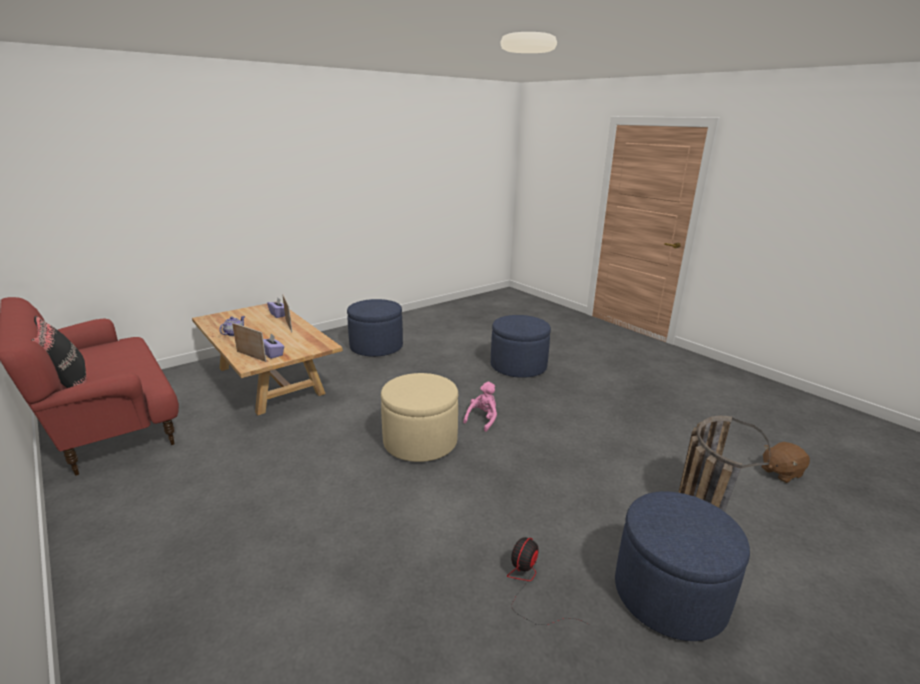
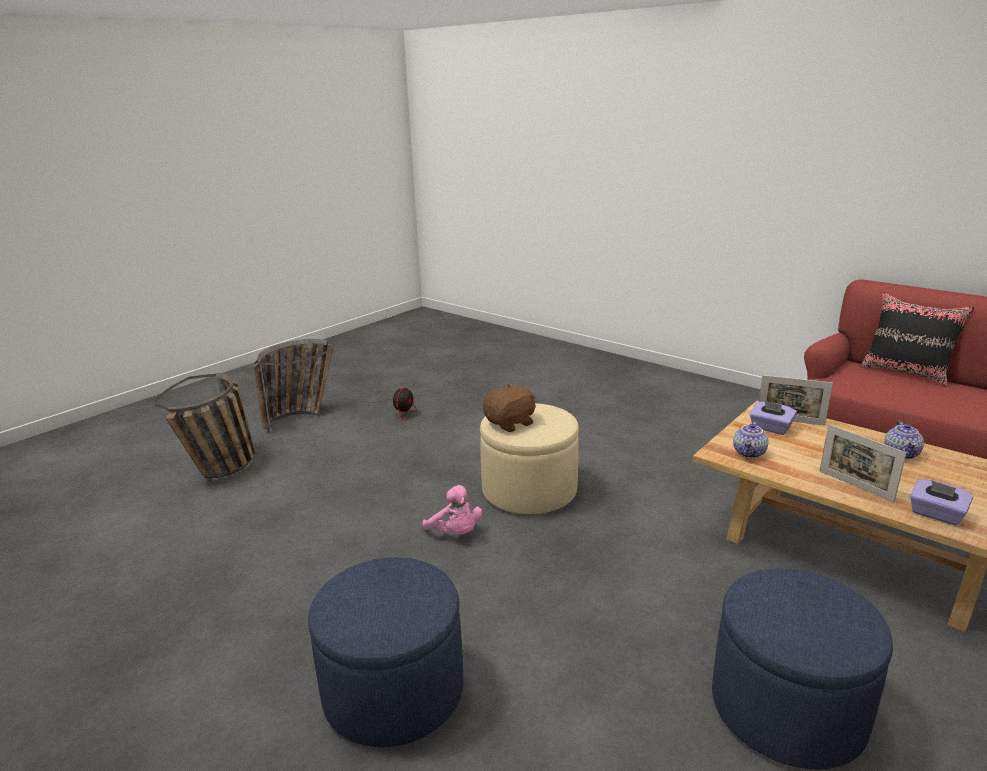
camera: 170 degrees right, 0 degrees up
pink plush toy [463,382,497,432] -> pink plush toy turned 60 degrees counterclockwise [422,485,482,534]
blue ottoman [615,491,750,641] -> basket [254,339,334,434]
brown plush toy [761,442,810,483] -> brown plush toy moved to [483,383,536,432]
none -> teapot [733,421,769,458]

